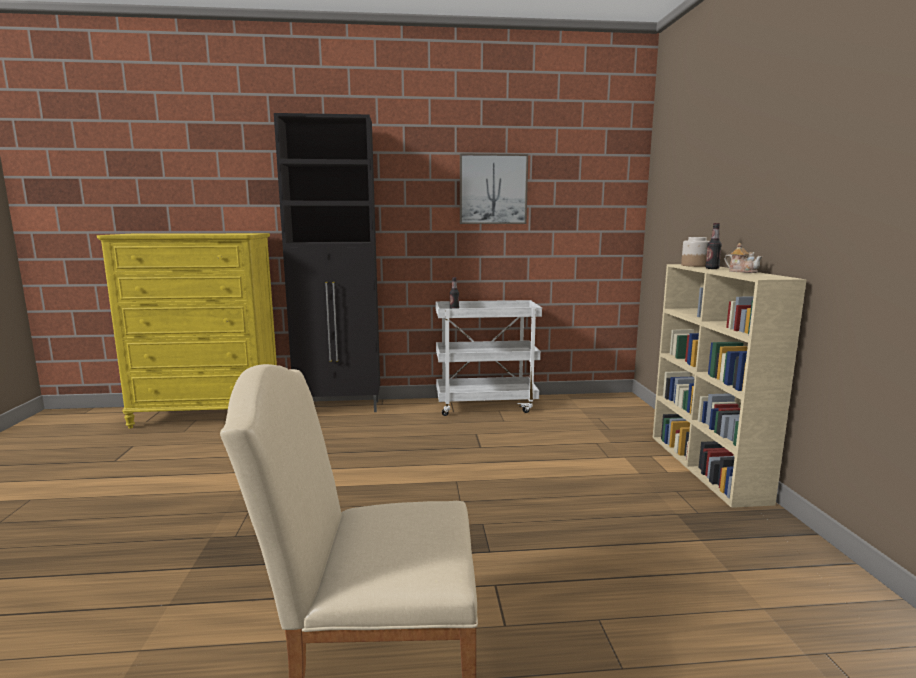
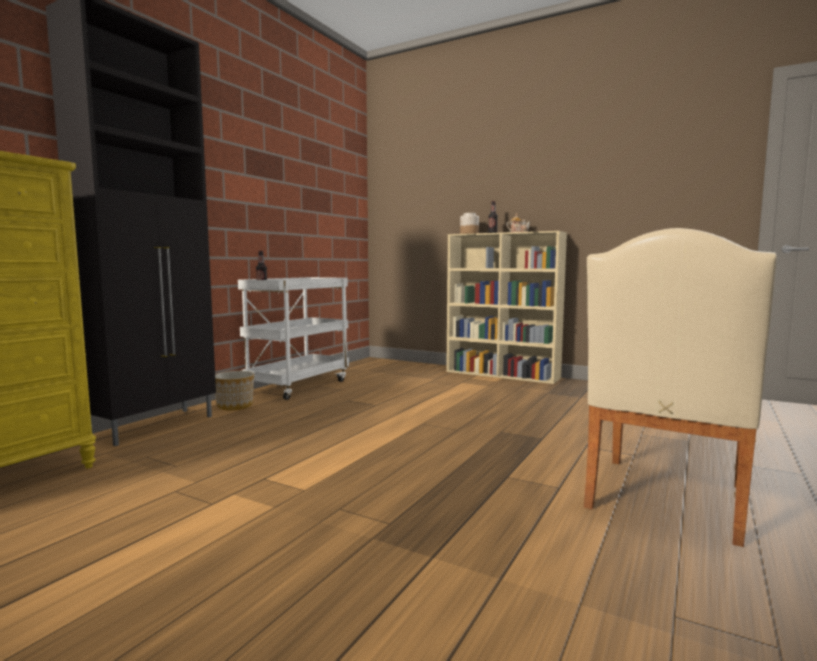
camera: 55 degrees left, 5 degrees down
picture [460,153,528,224] -> none
none -> planter [215,371,254,410]

